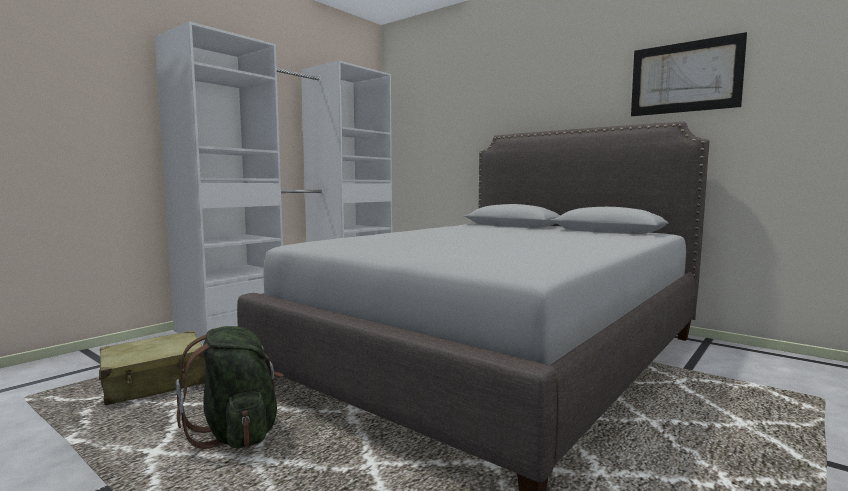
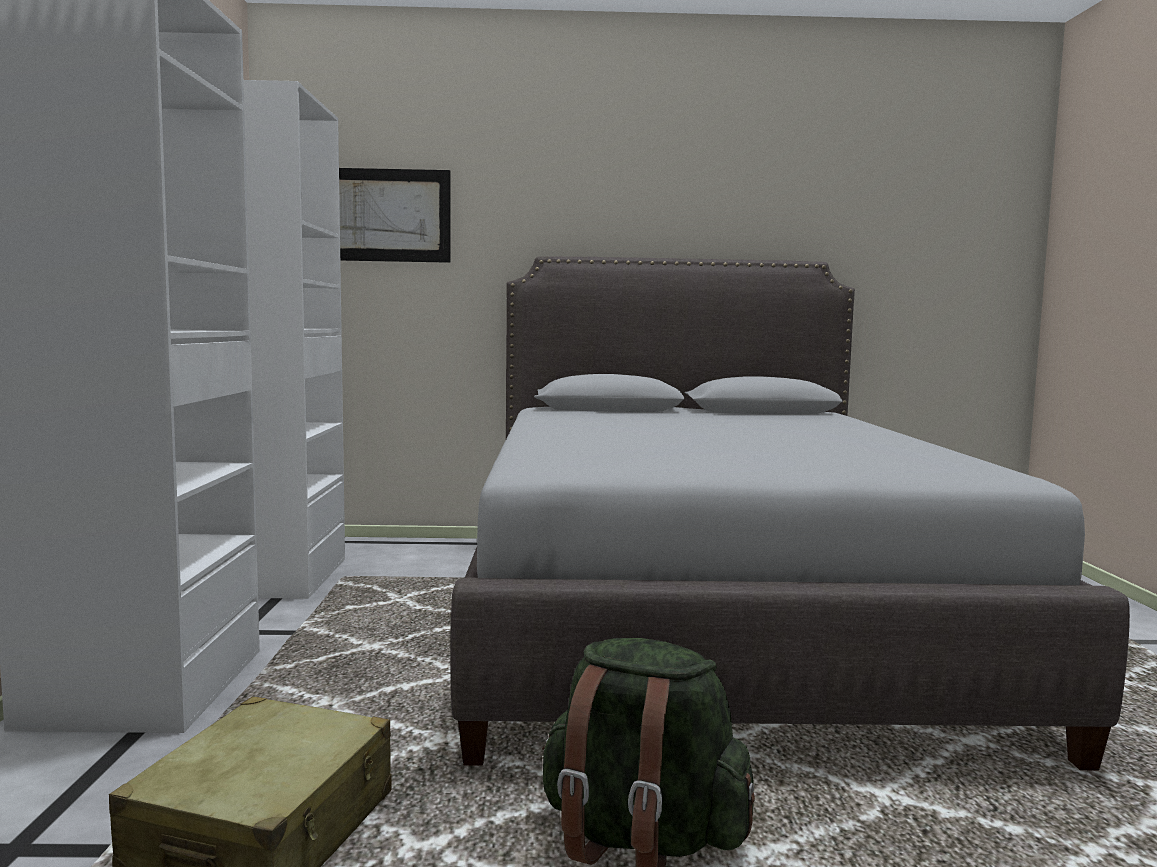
camera: 40 degrees left, 0 degrees up
picture [631,32,747,116] -> picture moved to [339,168,450,263]

